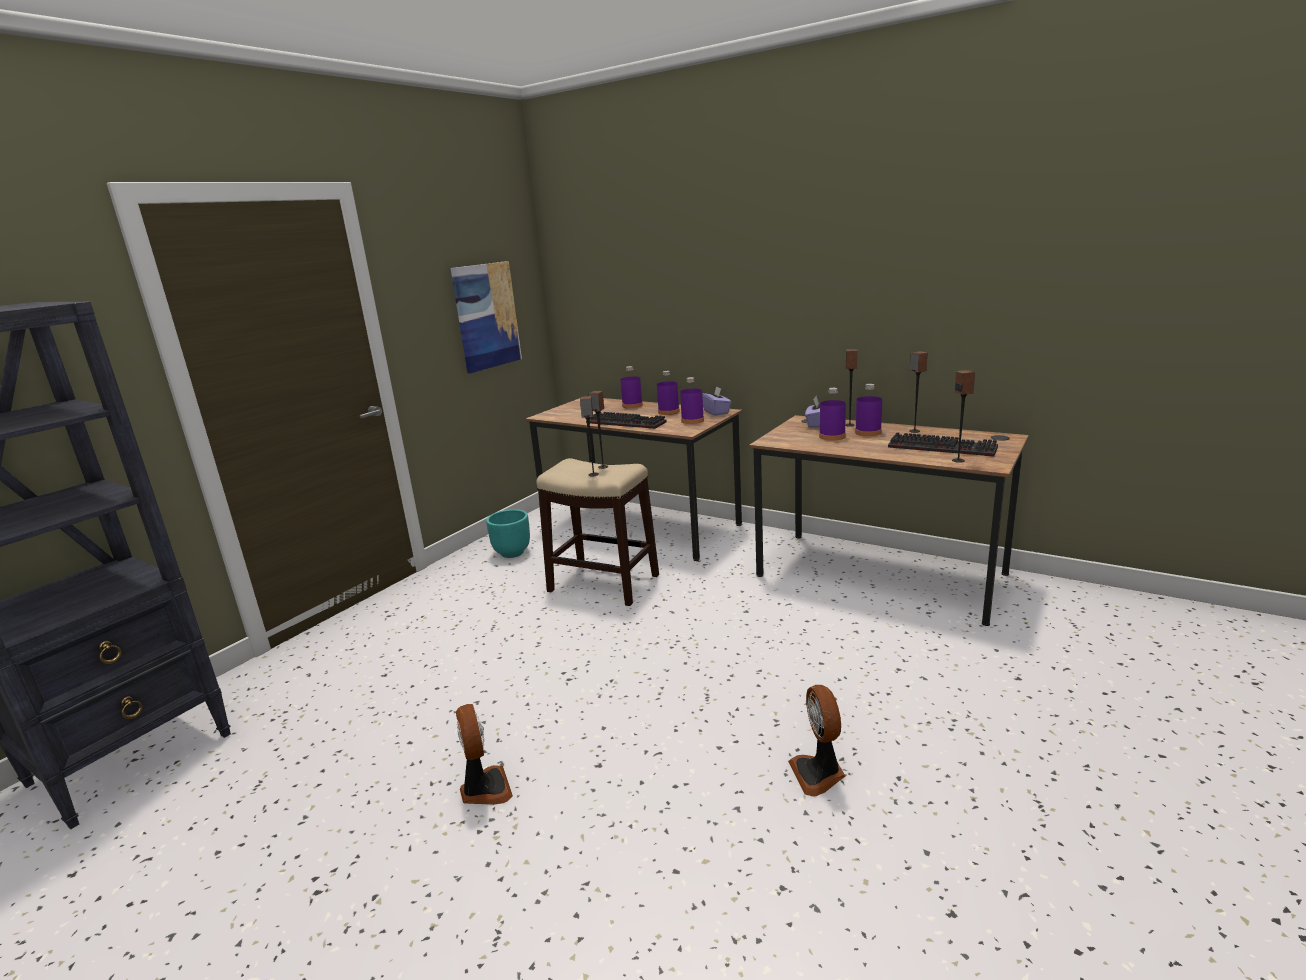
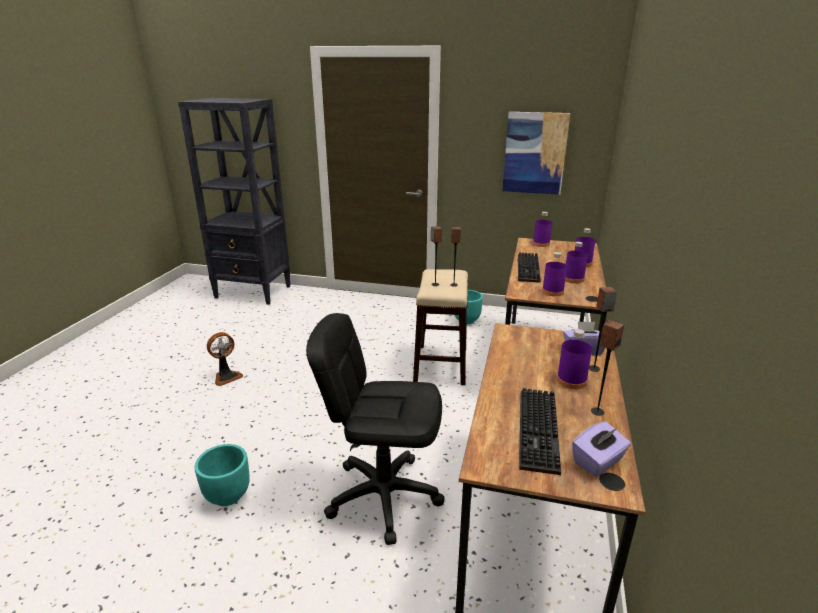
camera: 70 degrees right, 5 degrees up
purple tissue box [702,386,732,416] -> purple tissue box moved to [572,421,631,477]
fan [788,685,845,797] -> turquoise planter [195,444,250,506]
purple bottle [819,388,846,441] -> purple bottle moved to [533,212,552,247]
speaker [952,370,976,463] -> none
none -> black office chair [306,313,445,545]

